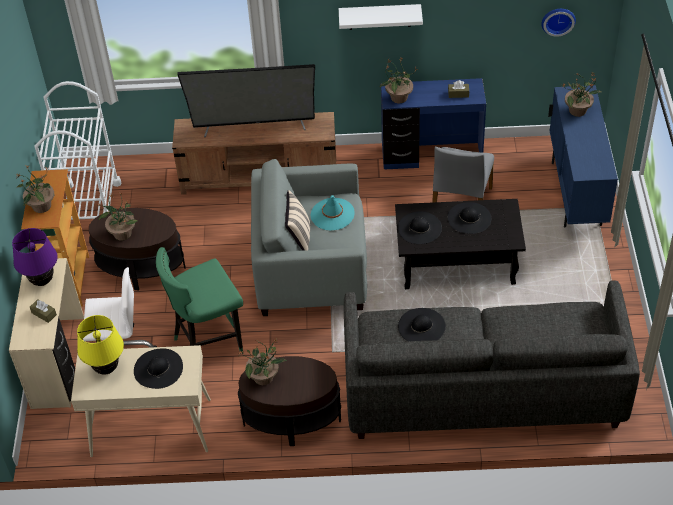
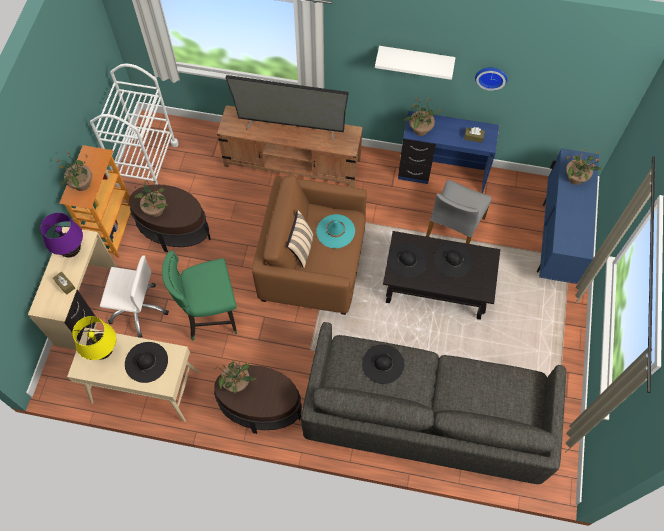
camera: 10 degrees right, 15 degrees up
grey armchair [251,159,367,316] -> brown armchair [252,175,367,315]
wall clock [541,9,576,37] -> wall clock moved to [475,67,507,91]

